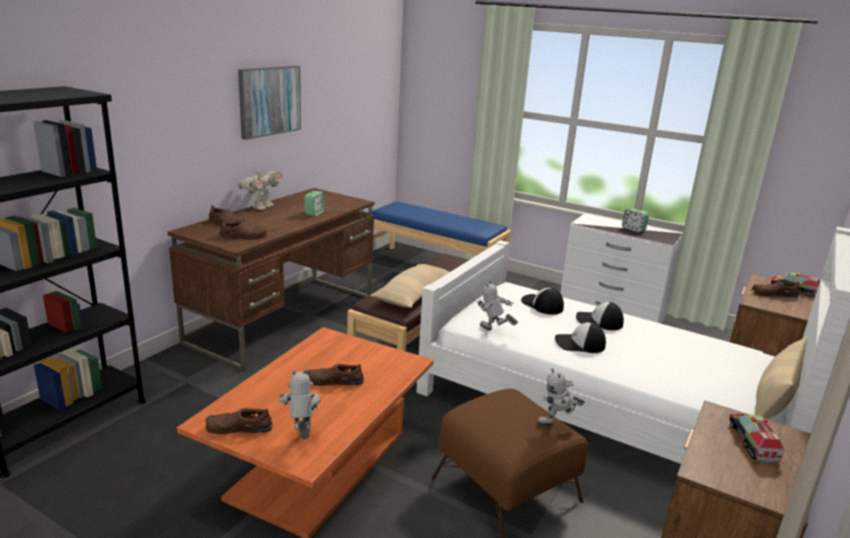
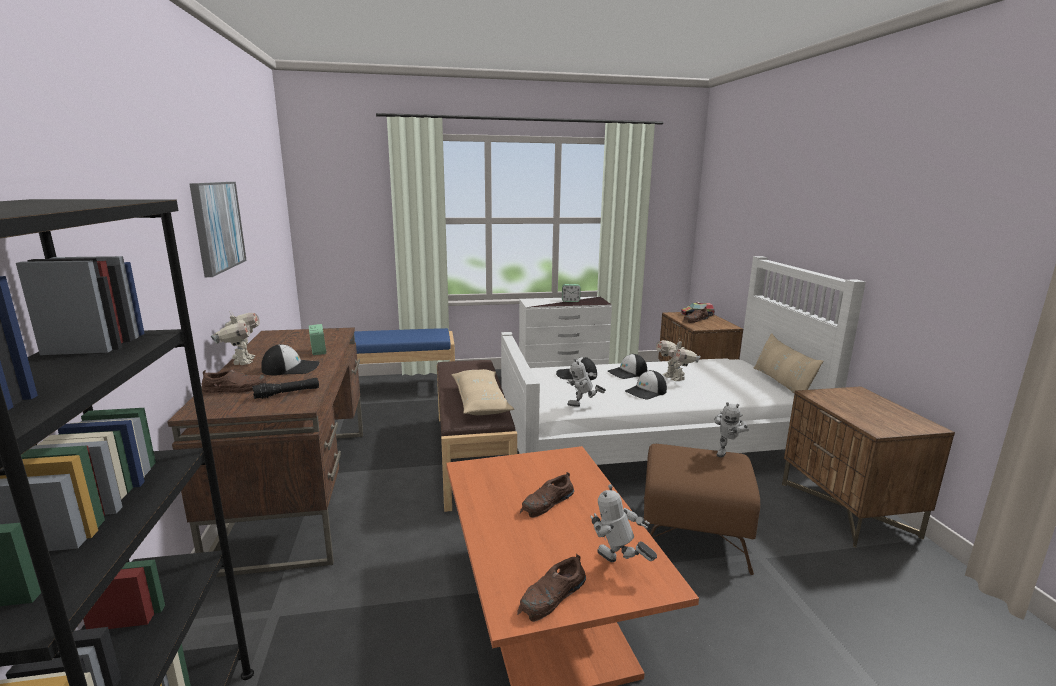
camera: 40 degrees left, 5 degrees down
brown shoe [219,221,267,239] -> black flashlight [252,378,319,399]
toy truck [729,414,785,464] -> none
none -> cap [261,344,320,375]
none -> toy robot [656,337,700,381]

